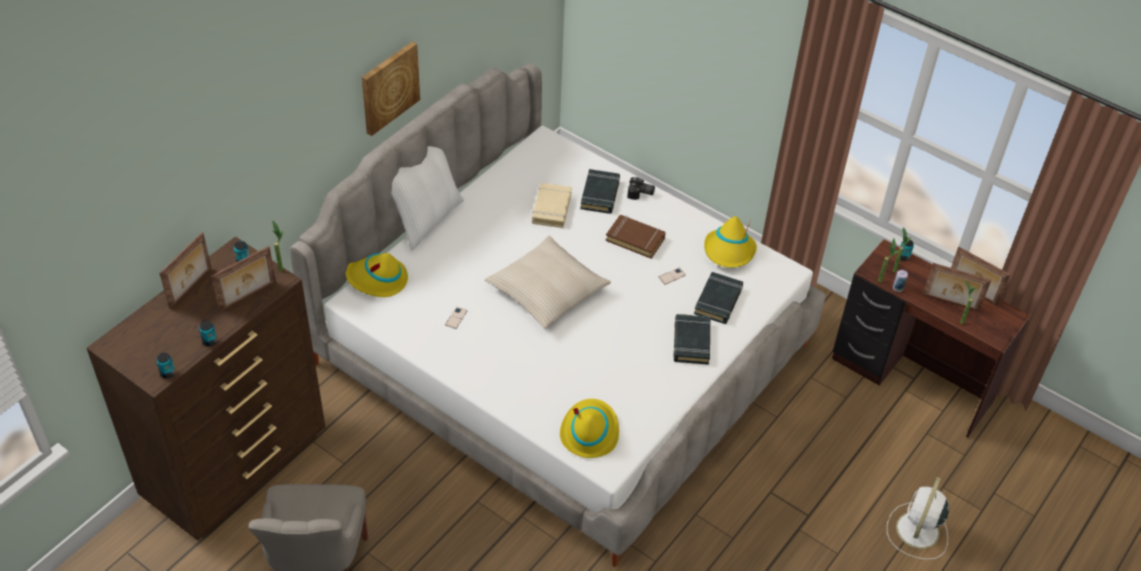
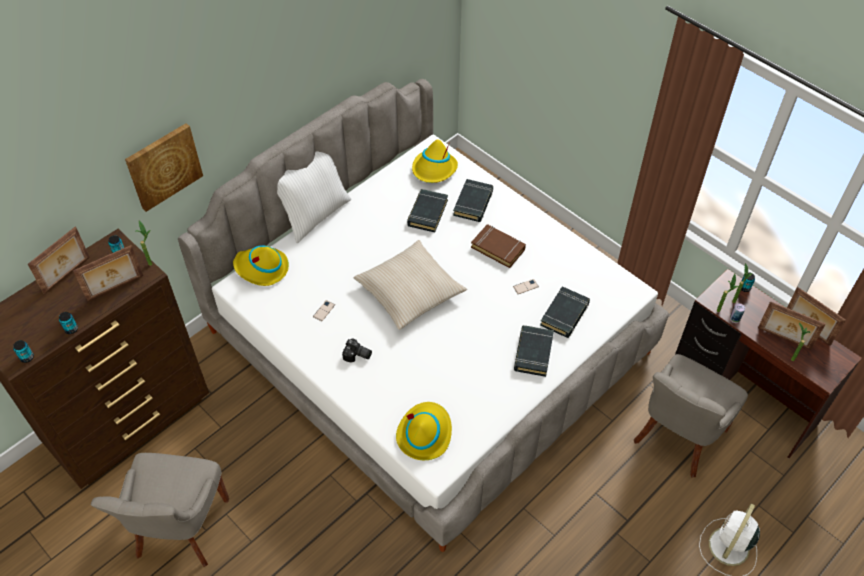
camera: 10 degrees right, 5 degrees up
picture [362,41,420,136] -> picture moved to [125,123,203,212]
beige book [532,183,572,228] -> black book [407,189,448,233]
camera [627,177,655,200] -> camera moved to [342,338,372,362]
yellow hat [704,216,757,268] -> yellow hat moved to [412,139,458,183]
none -> grey chair [634,354,748,478]

